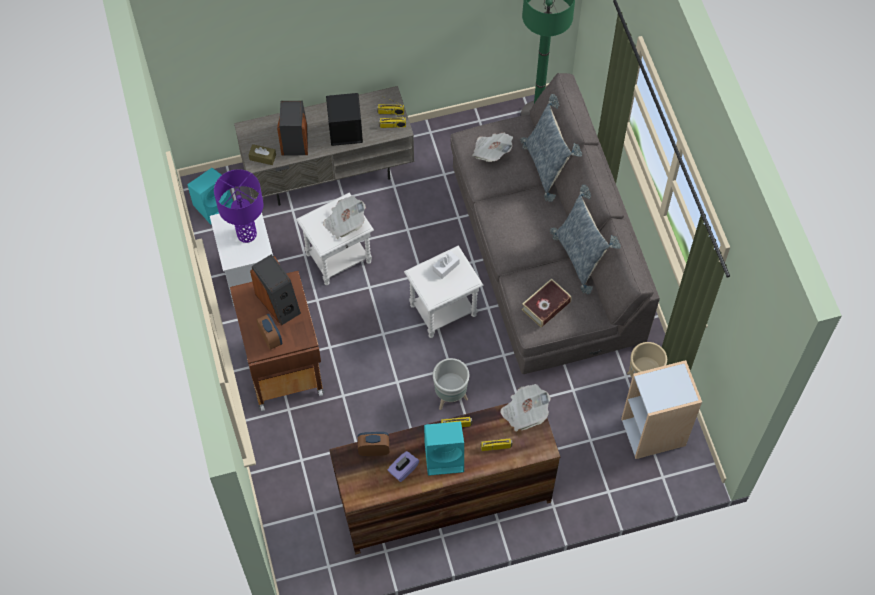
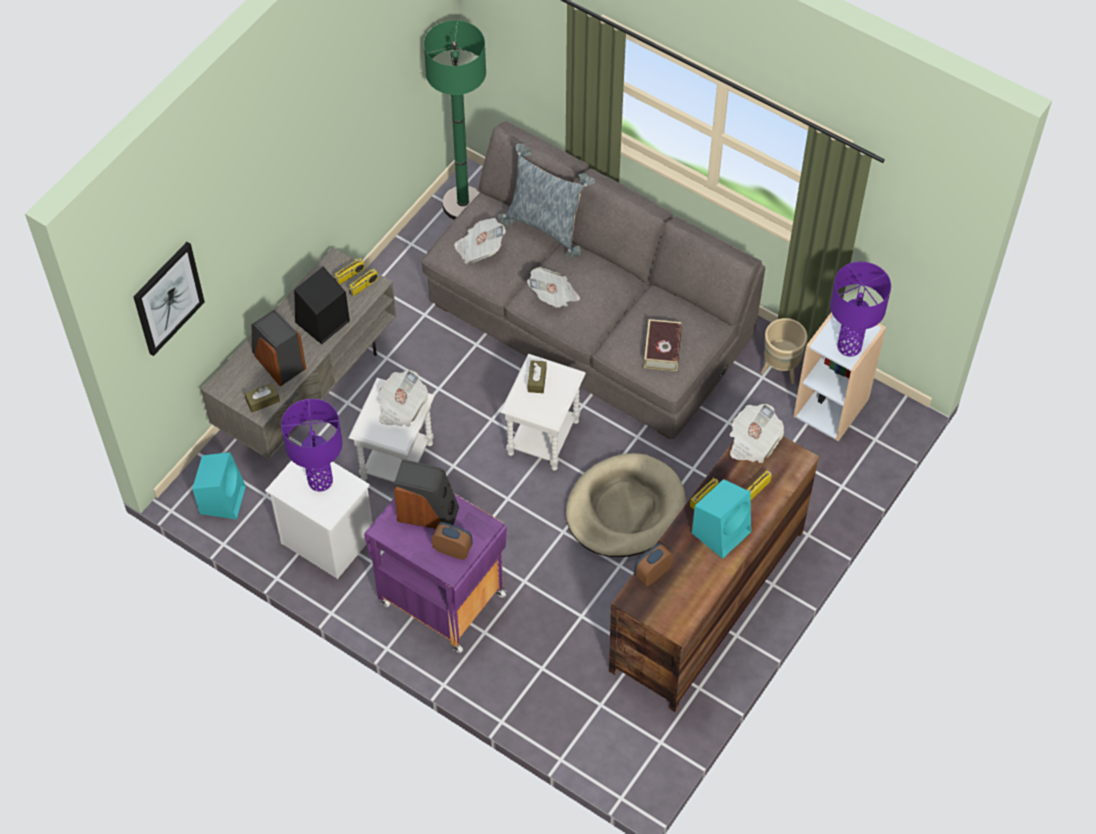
camera: 40 degrees left, 5 degrees down
brown cart [230,271,324,411] -> purple cart [364,493,507,653]
purple tissue box [388,451,419,482] -> none
white tissue box [433,251,460,279] -> brown tissue box [528,360,546,393]
grey planter [433,358,469,410] -> beige dog bed [566,453,686,557]
pillow [549,185,621,294] -> none
none -> picture [133,242,205,356]
none -> newspaper [527,267,580,308]
none -> purple table lamp [830,261,891,357]

